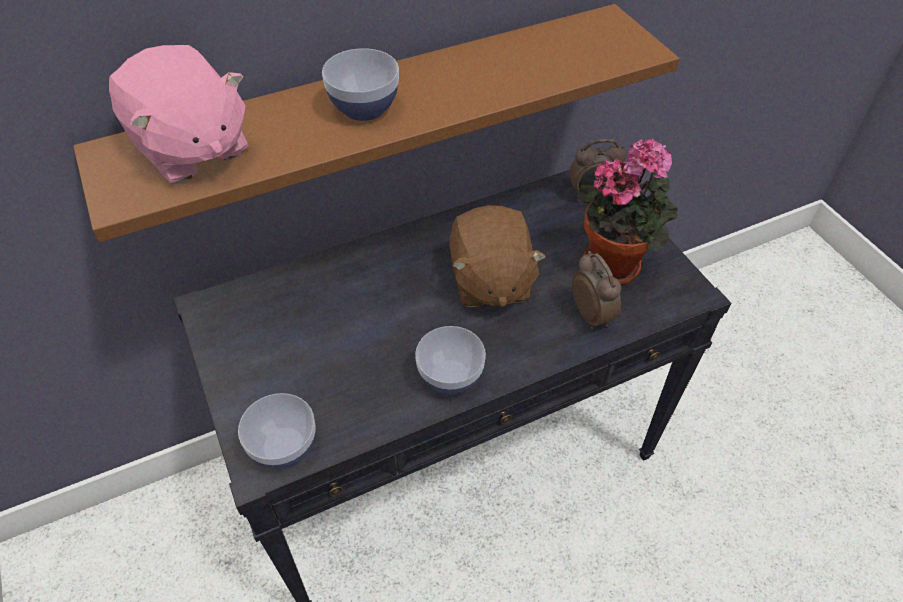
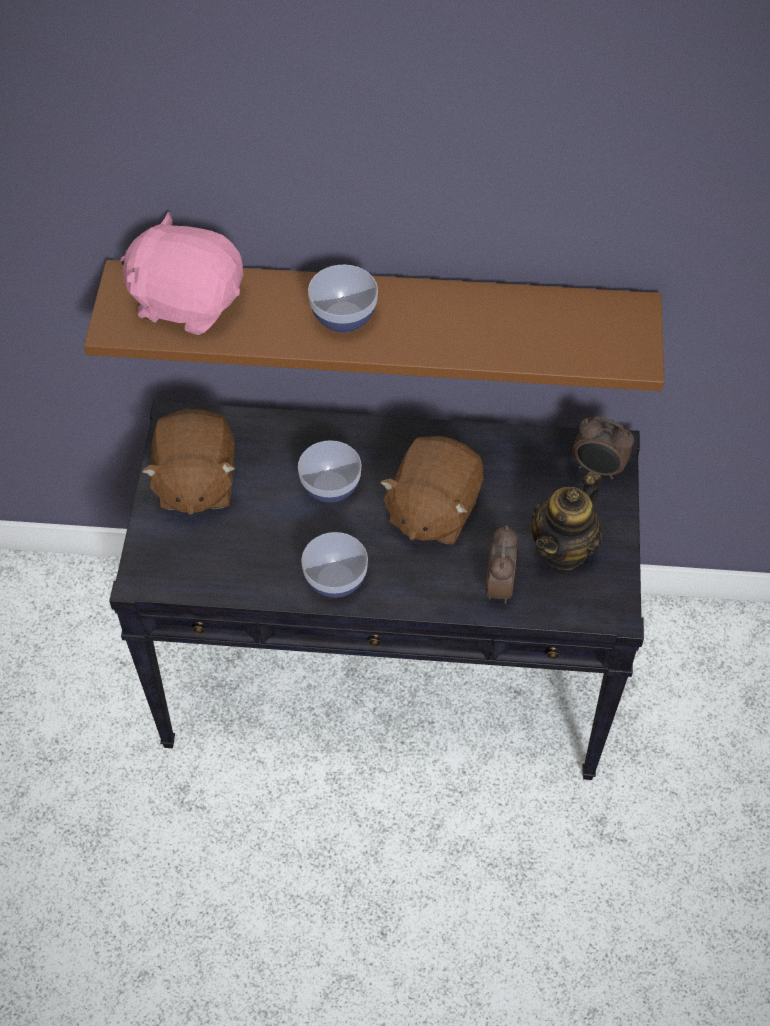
camera: 30 degrees right, 5 degrees up
pink plush toy [109,45,249,184] -> pink plush toy turned 120 degrees clockwise [120,212,243,335]
bowl [238,393,316,468] -> bowl moved to [298,441,361,503]
potted plant [577,138,677,285] -> teapot [531,470,602,570]
none -> brown plush toy [142,409,235,515]

